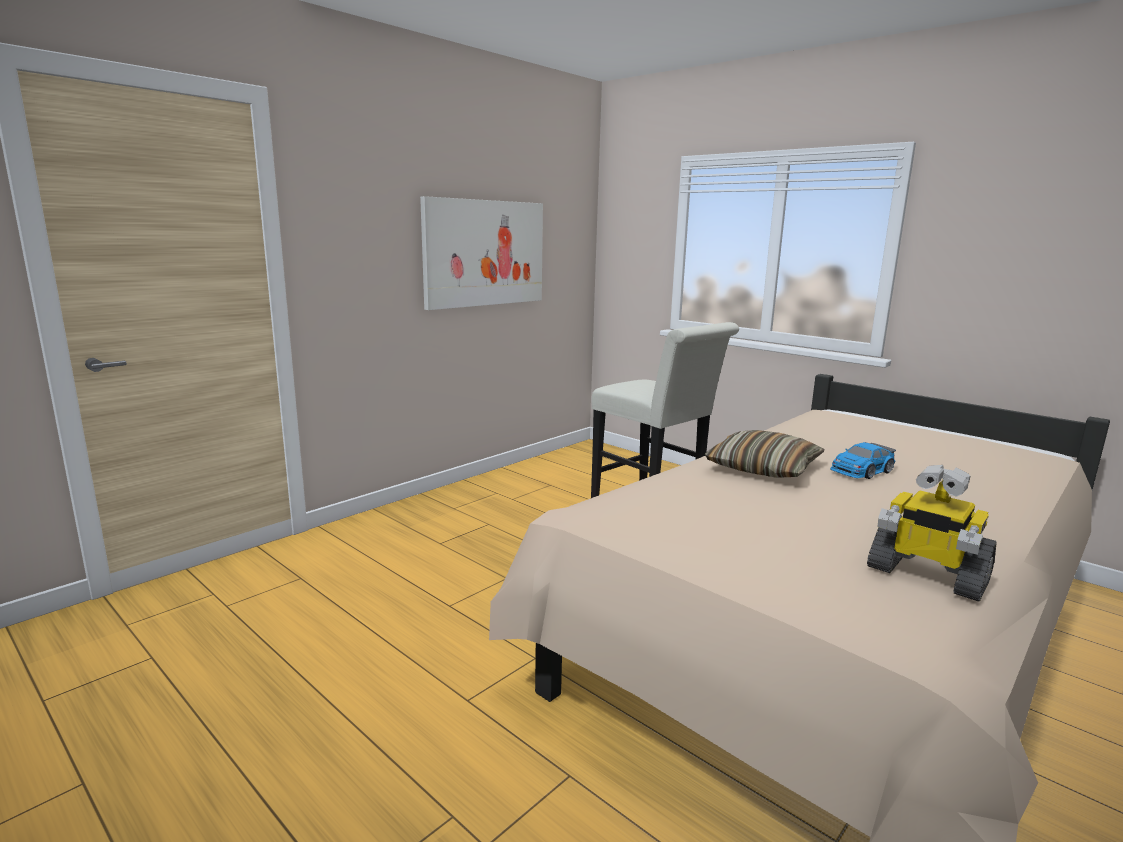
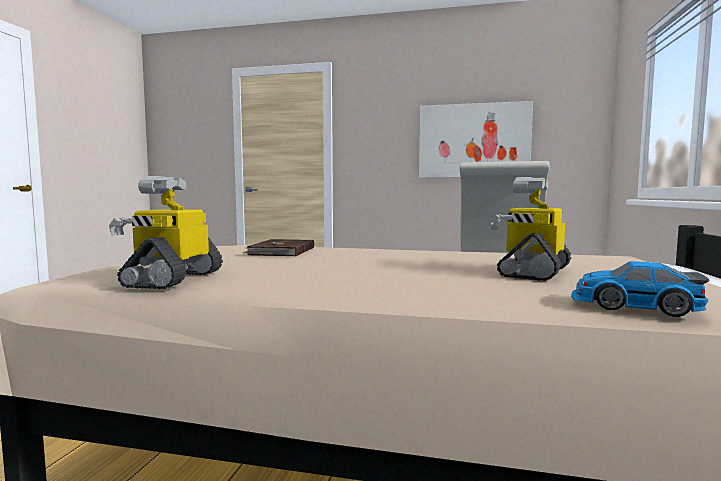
camera: 60 degrees right, 10 degrees down
pillow [705,430,824,478] -> none
toy car [830,442,896,479] -> toy car moved to [571,261,709,317]
none -> brown book [243,239,314,257]
none -> toy robot [489,177,571,281]

